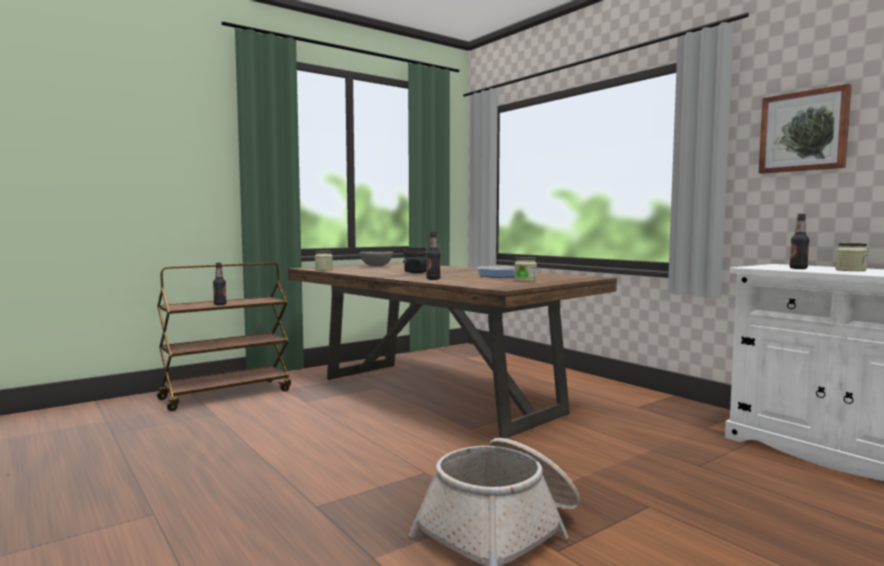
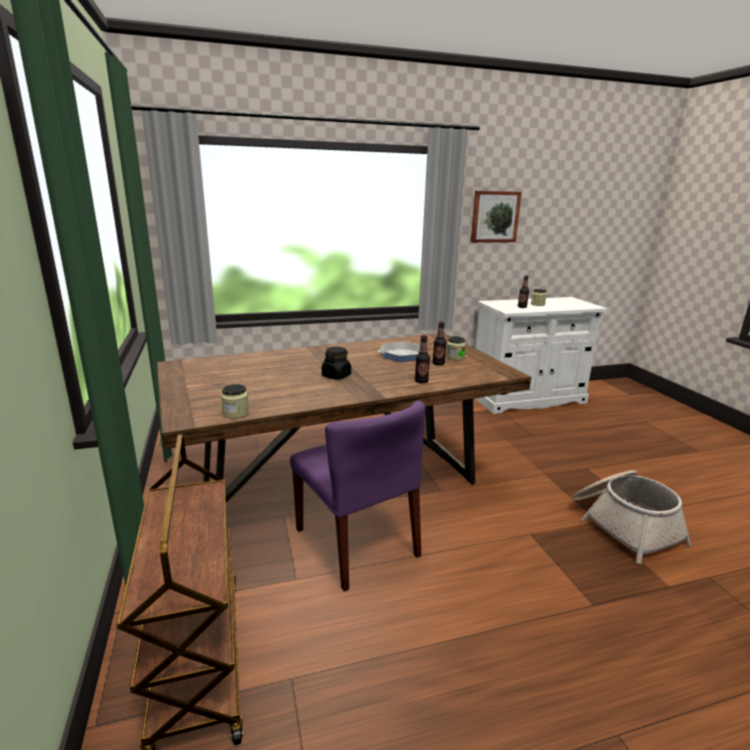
camera: 70 degrees left, 15 degrees up
bottle [213,262,227,305] -> bottle moved to [433,321,447,366]
grey bowl [359,251,393,267] -> none
none -> purple chair [290,400,425,592]

